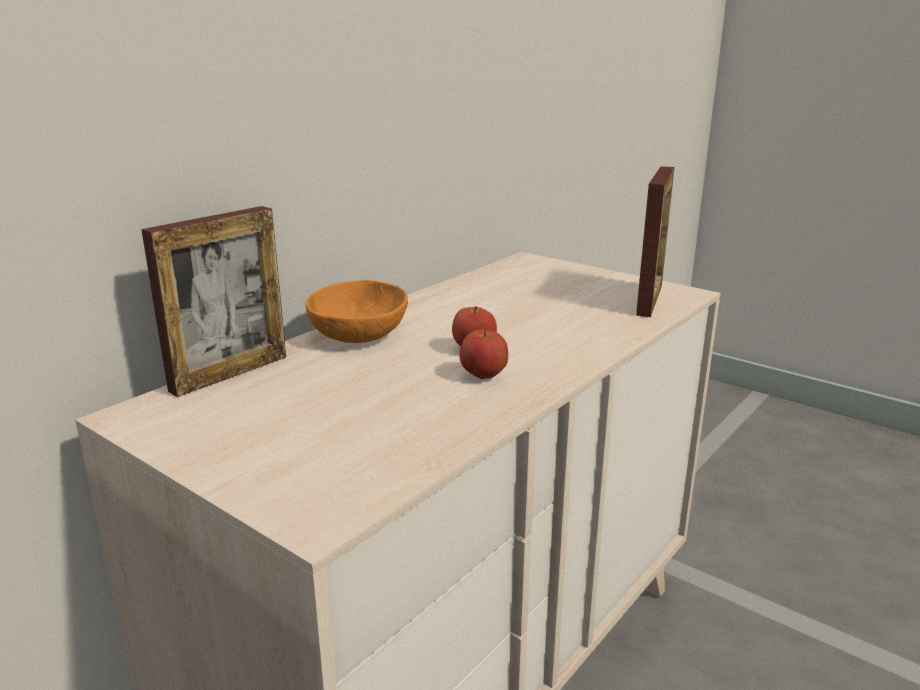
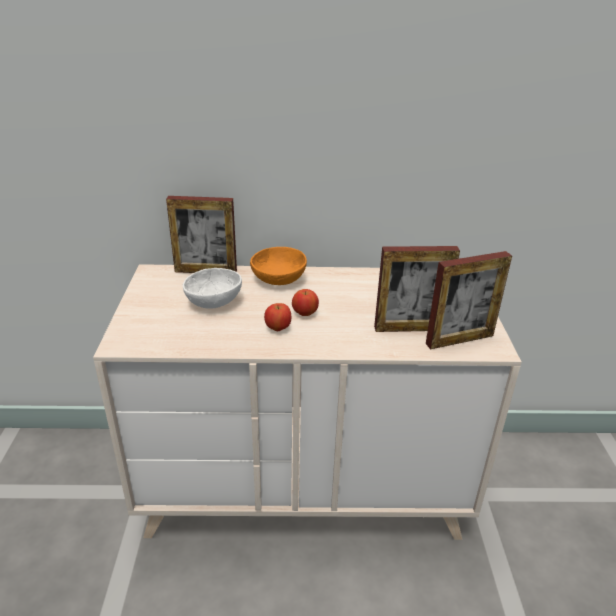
camera: 50 degrees right, 10 degrees up
none -> white bowl [183,268,242,309]
none -> picture frame [374,246,460,332]

